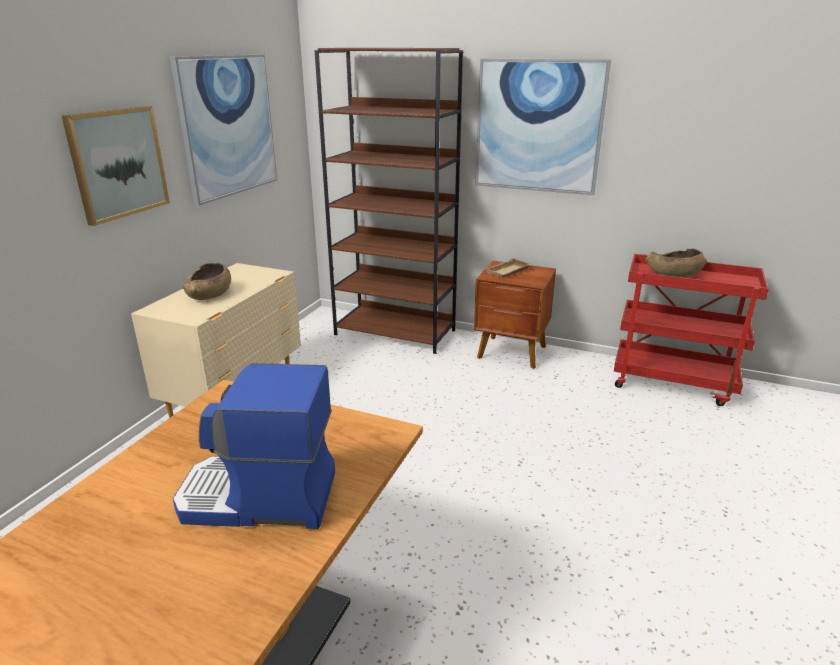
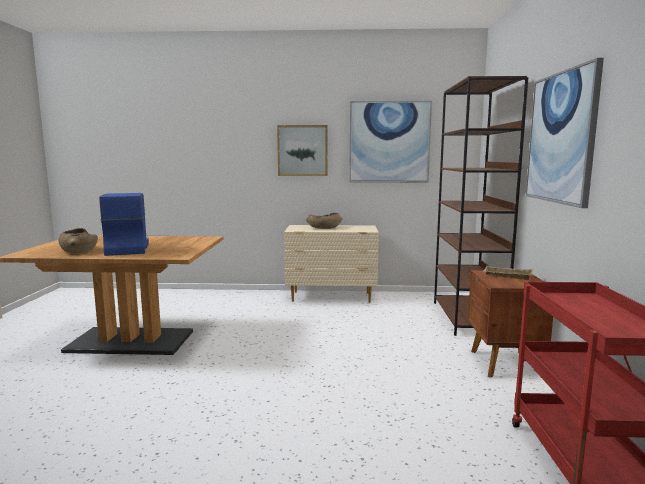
camera: 70 degrees right, 15 degrees down
brown bowl [645,248,707,277] -> brown bowl moved to [59,228,98,253]

